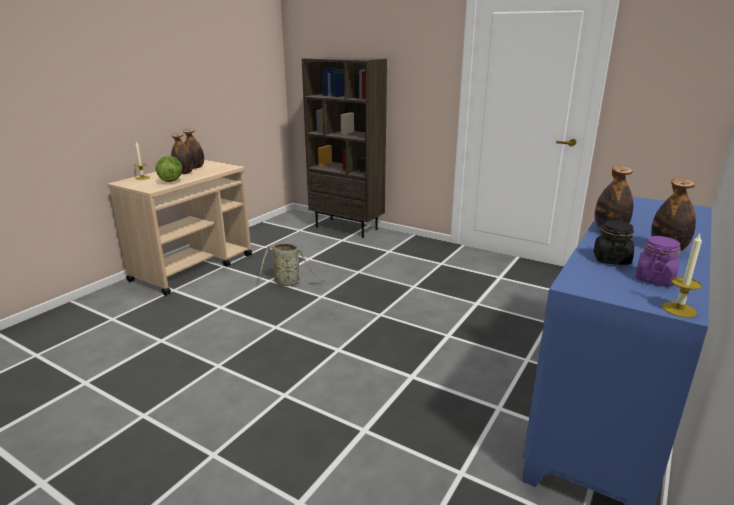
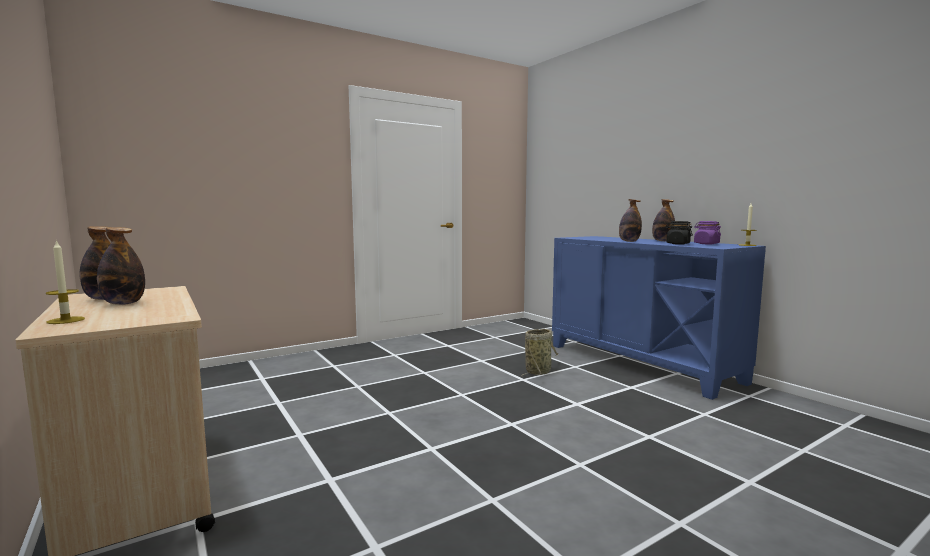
camera: 65 degrees left, 15 degrees down
lettuce [155,156,183,182] -> none
basket [259,243,324,286] -> basket moved to [521,329,559,377]
brown bookcase [302,57,387,238] -> none

